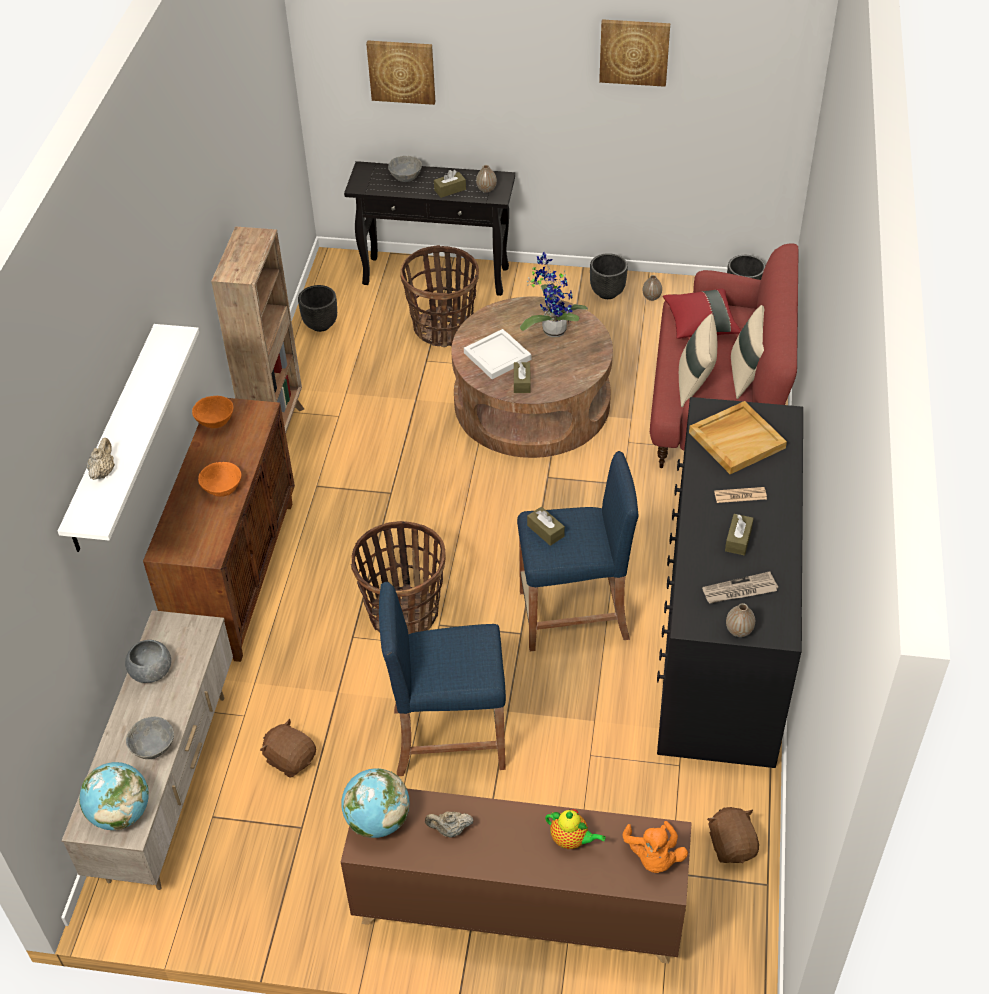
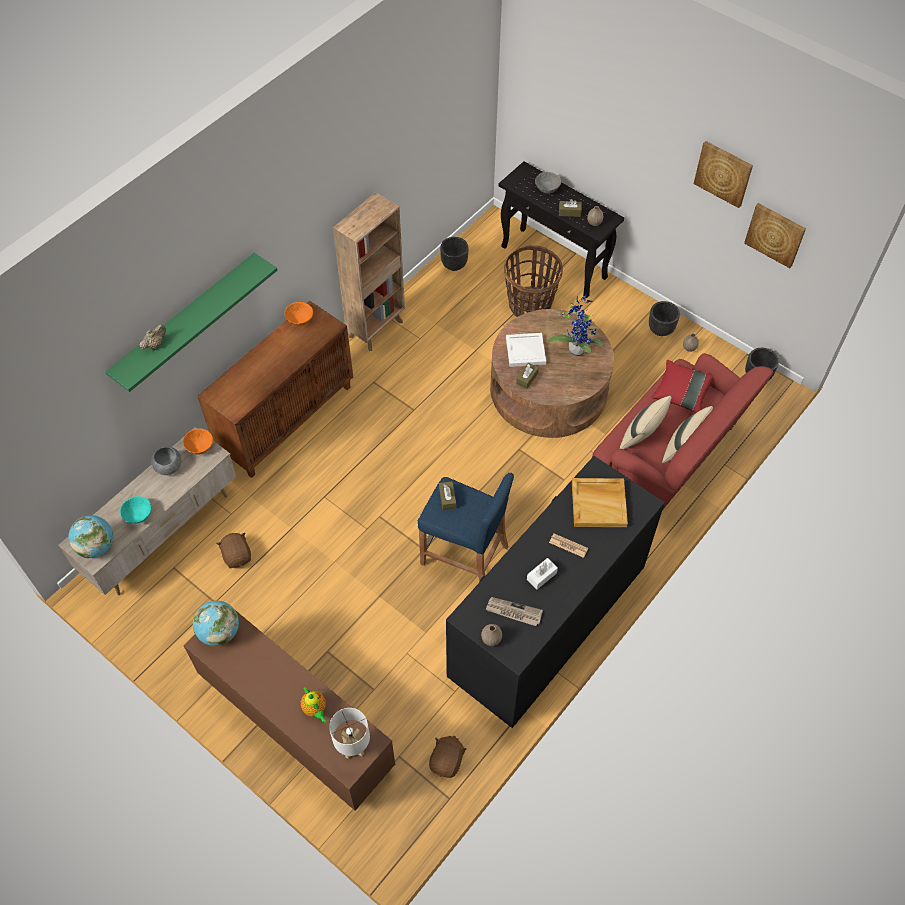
camera: 30 degrees right, 10 degrees up
white shelf [58,324,199,552] -> green shelf [106,253,278,392]
grey bowl [126,717,174,759] -> turquoise bowl [120,496,151,524]
orange bowl [198,462,241,497] -> orange bowl moved to [183,428,213,455]
basket [351,521,446,634] -> none
picture [366,41,435,105] -> picture moved to [744,203,806,268]
blue stool [379,582,506,776] -> none
beige teapot [425,811,474,837] -> none
orange plush toy [622,821,688,873] -> white table lamp [329,708,370,759]
brown tissue box [725,514,754,556] -> white tissue box [527,558,558,590]

